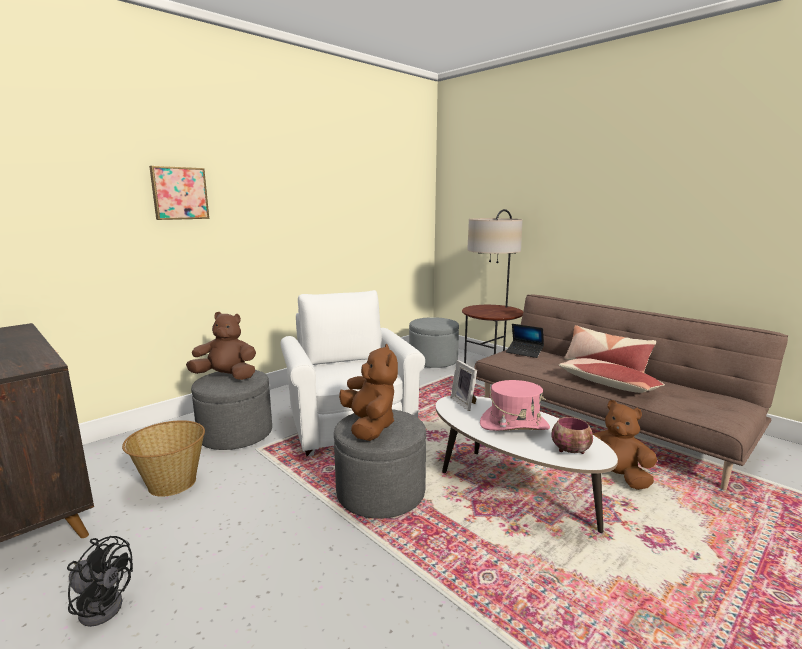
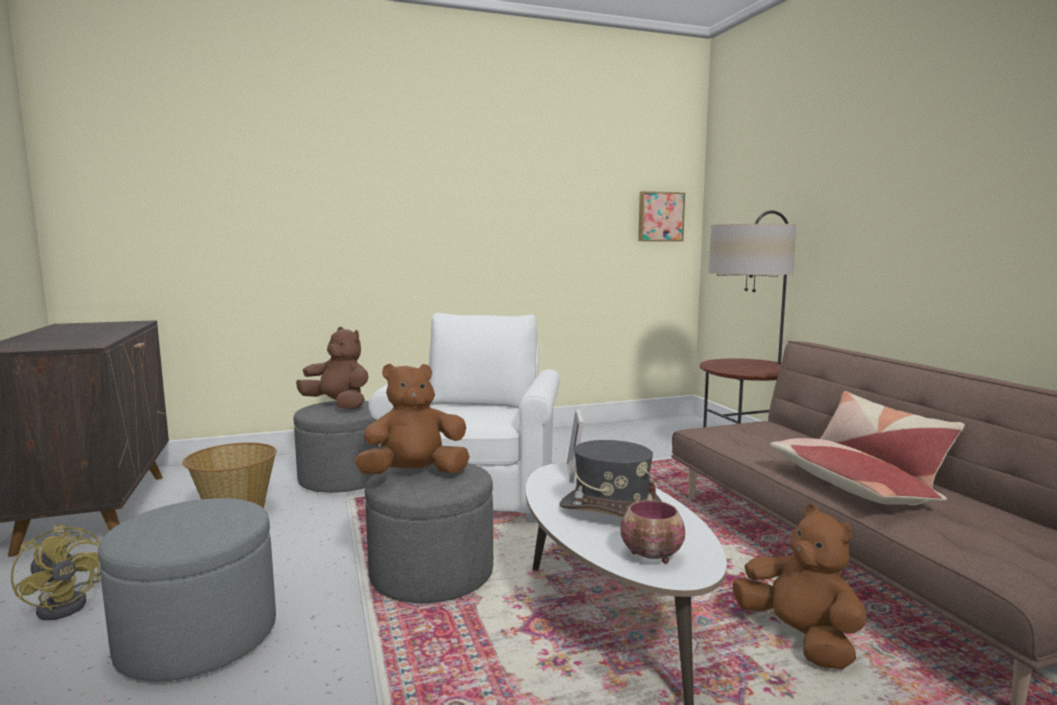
camera: 25 degrees right, 5 degrees down
black fan [67,536,133,627] -> yellow fan [11,524,100,620]
picture [149,166,209,220] -> picture moved to [638,191,685,241]
brown plush toy [339,344,398,441] -> brown plush toy turned 120 degrees counterclockwise [354,364,470,474]
grey ottoman [409,317,459,368] -> grey ottoman moved to [98,498,276,681]
pink hat [480,380,550,431] -> grey hat [559,440,662,517]
laptop [506,324,544,358] -> none

